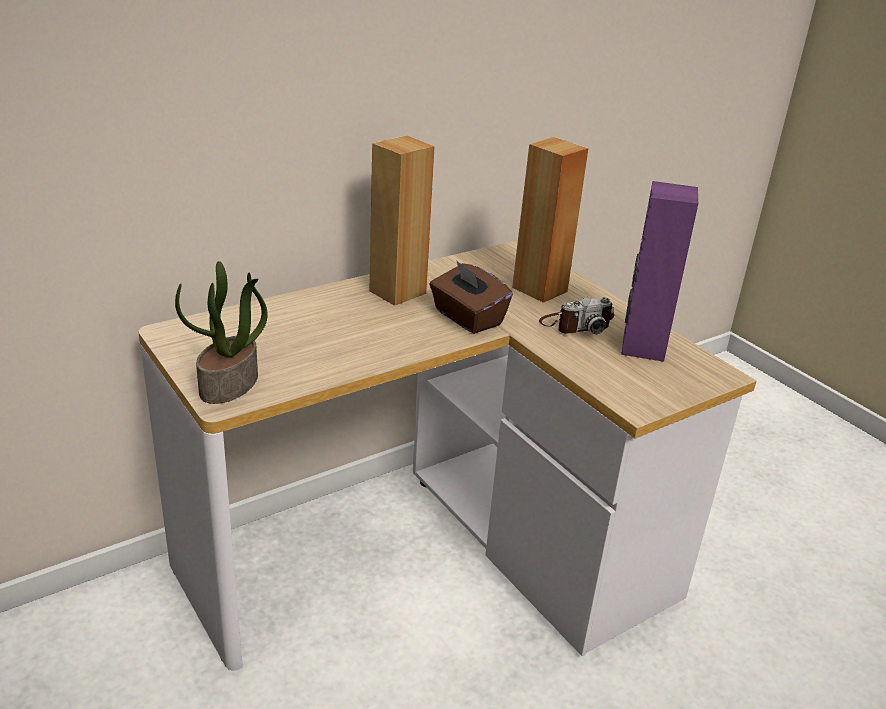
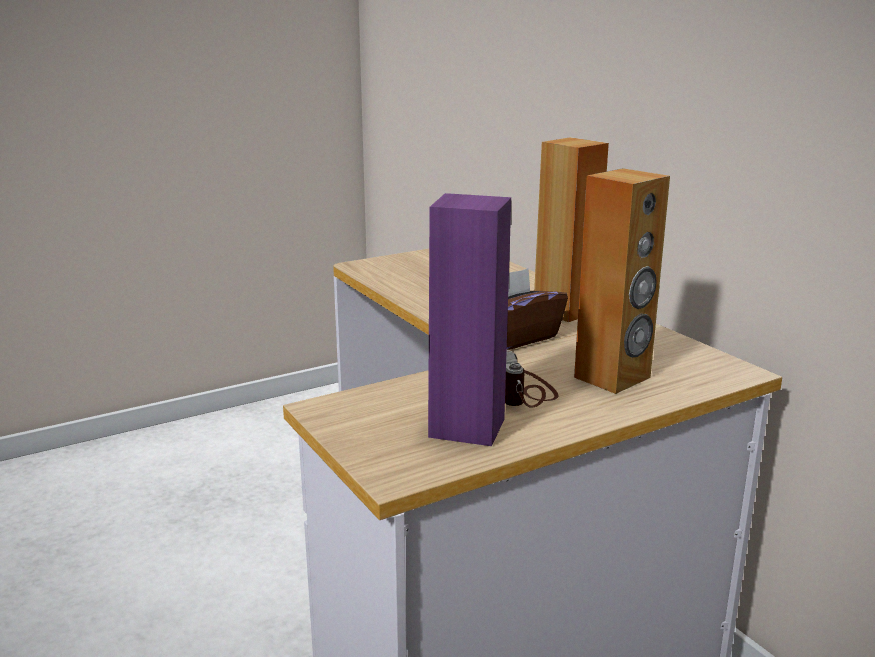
camera: 95 degrees right, 10 degrees down
potted plant [175,261,268,404] -> none

